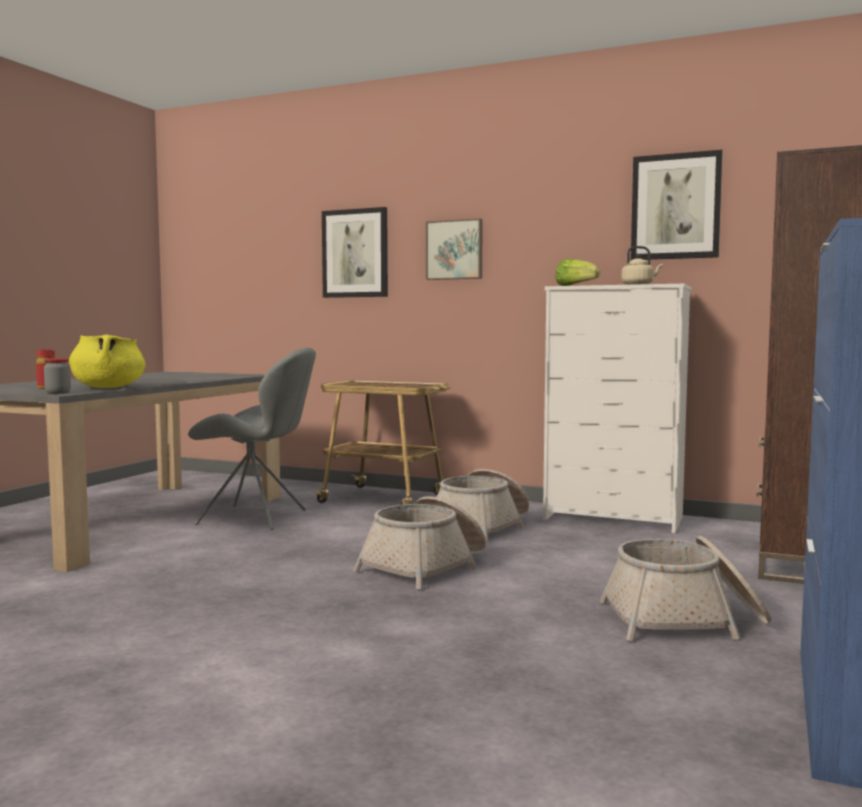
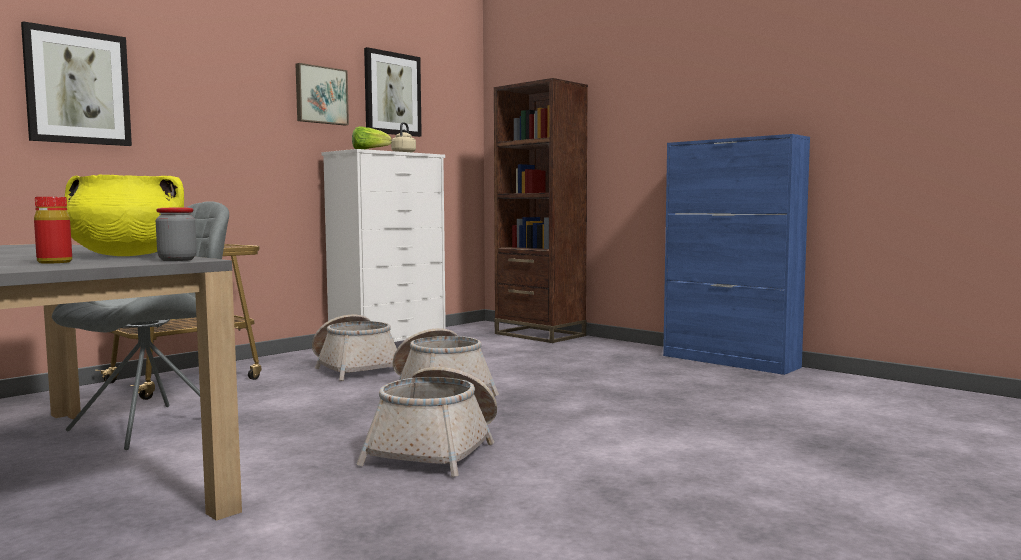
camera: 70 degrees left, 0 degrees up
picture [426,219,483,280] -> picture moved to [296,63,349,125]
basket [600,536,771,641] -> basket moved to [356,367,497,477]

